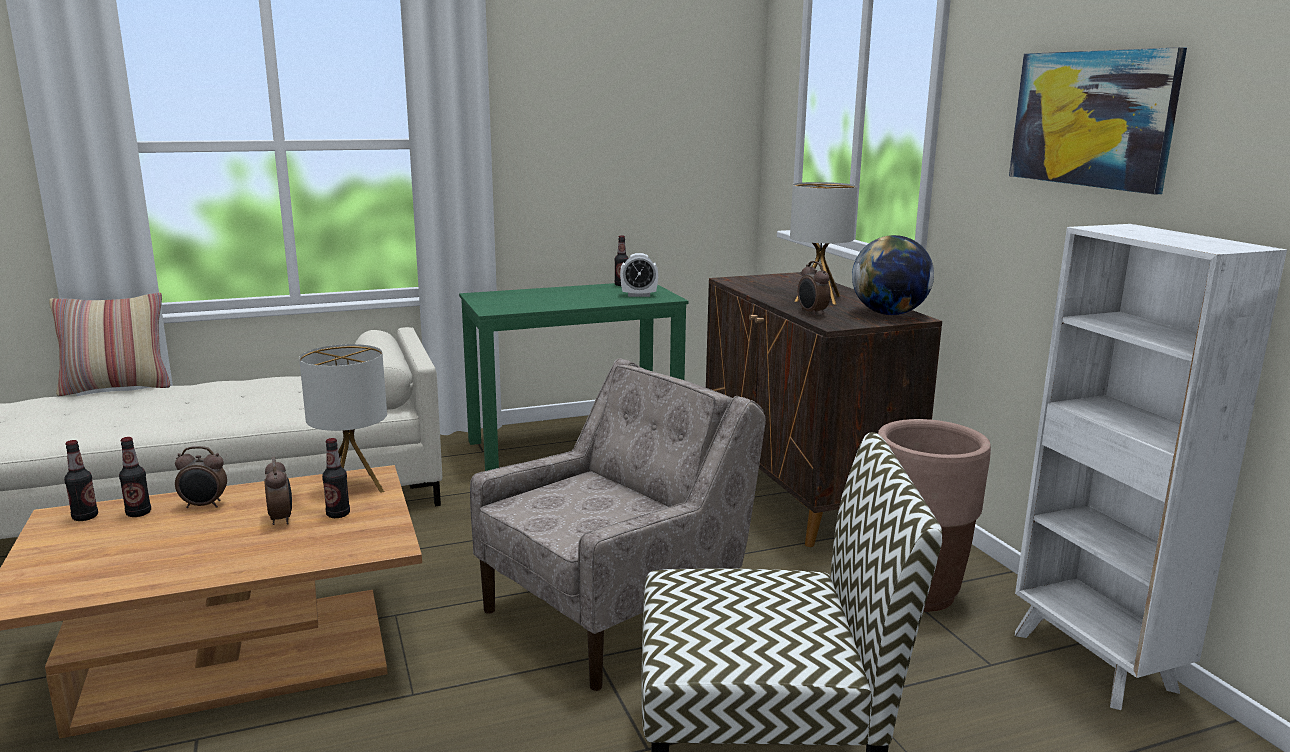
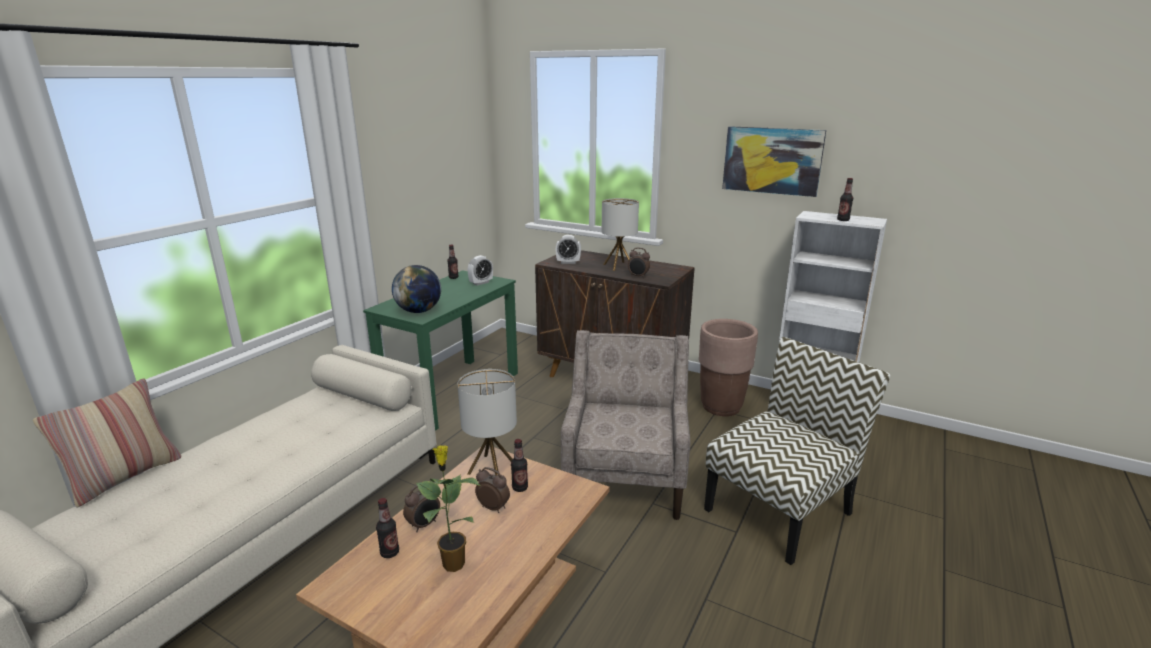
camera: 40 degrees left, 5 degrees up
bottle [64,440,98,521] -> bottle moved to [837,178,853,221]
globe [852,235,934,315] -> globe moved to [392,265,441,313]
none -> potted plant [416,445,480,572]
none -> alarm clock [556,235,581,264]

